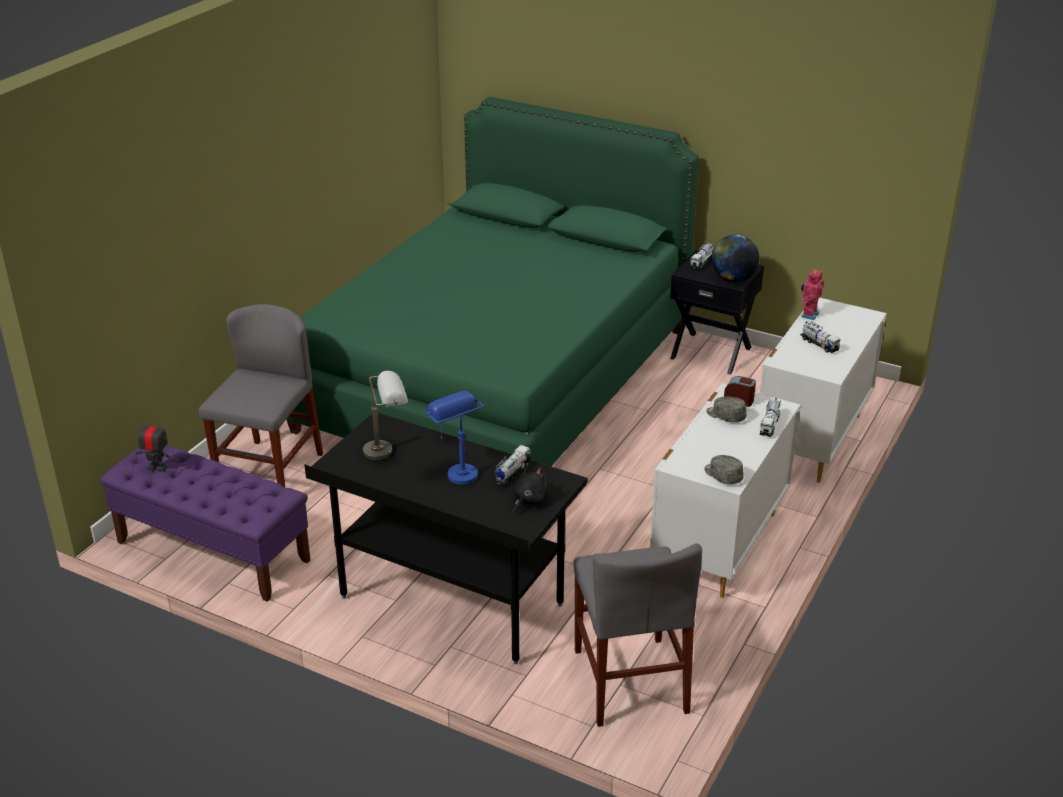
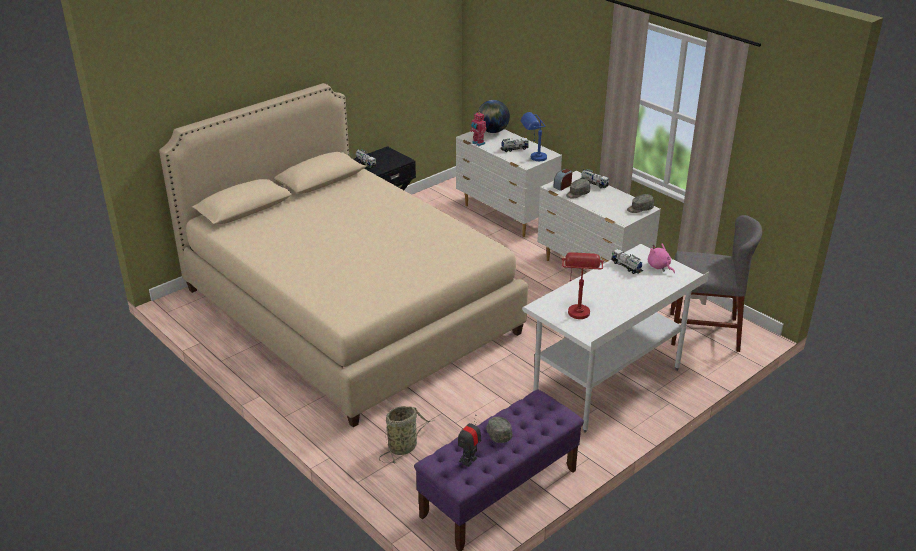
camera: 70 degrees left, 0 degrees up
grey chair [199,304,323,487] -> basket [379,406,435,464]
green bed [286,97,699,466] -> beige bed [159,83,528,427]
black desk [304,413,588,664] -> white desk [522,244,709,432]
grey table lamp [363,371,408,460] -> red table lamp [562,252,604,319]
blue table lamp [425,391,484,485] -> blue table lamp moved to [521,112,547,161]
black plush toy [512,466,549,513] -> pink plush toy [648,244,675,273]
globe [711,235,760,283] -> globe moved to [477,100,510,133]
none -> grey cap [486,417,512,443]

